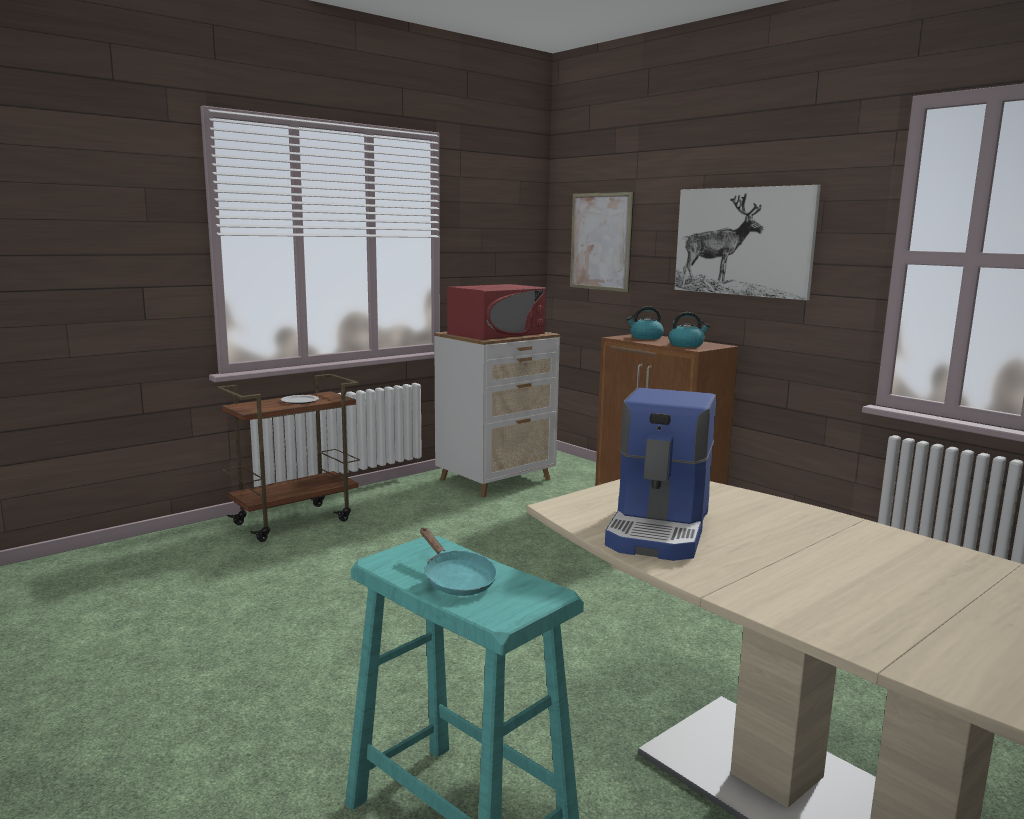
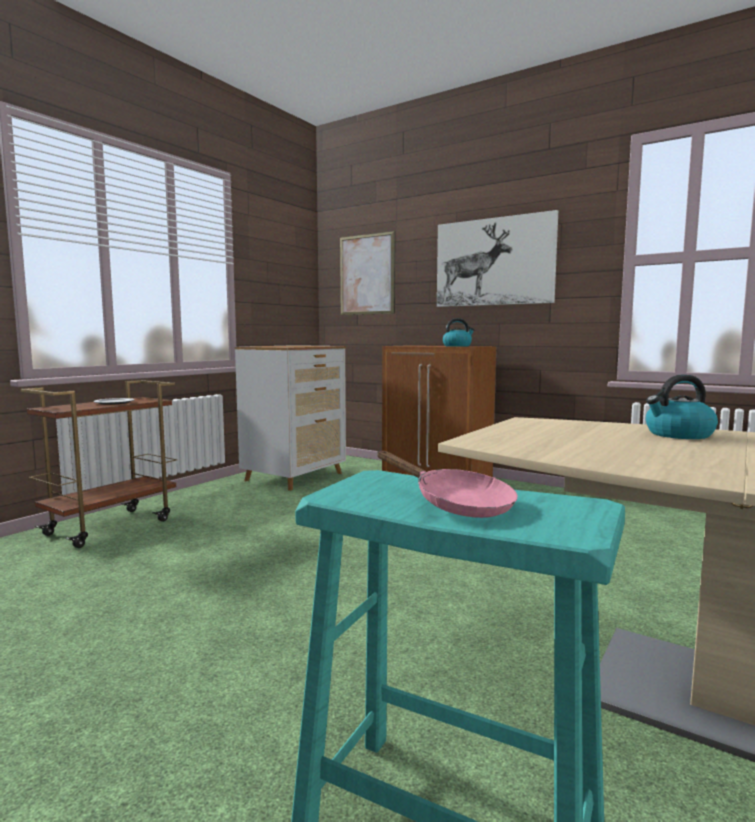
camera: 15 degrees left, 5 degrees down
turquoise frying pan [420,528,497,596] -> pink frying pan [377,451,517,518]
red microwave [447,284,546,340] -> none
coffee machine [605,388,716,561] -> none
kettle [626,306,664,340] -> kettle moved to [646,375,718,439]

